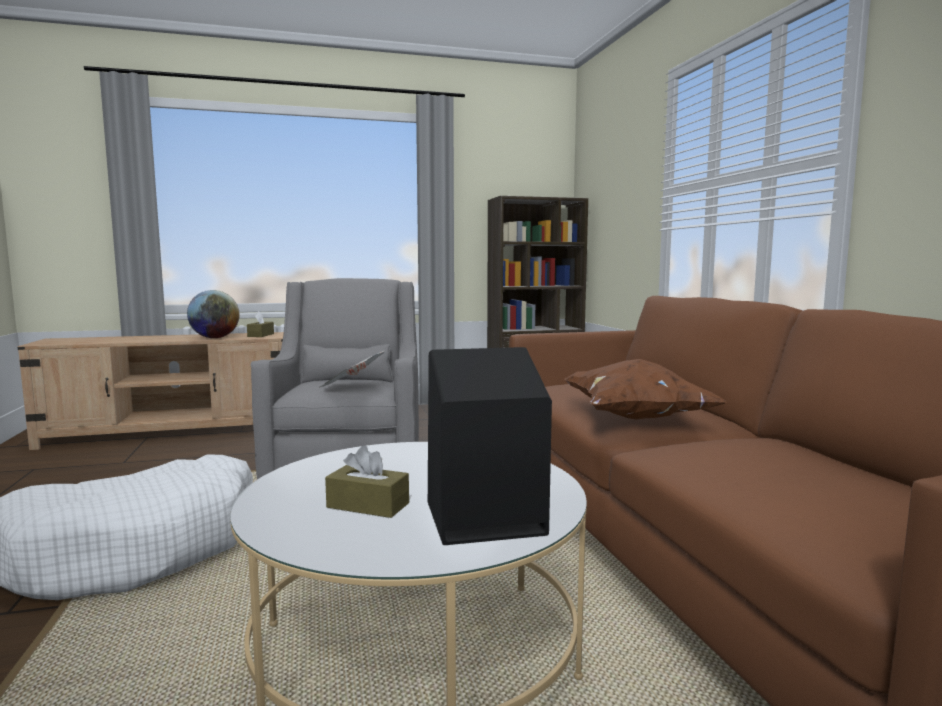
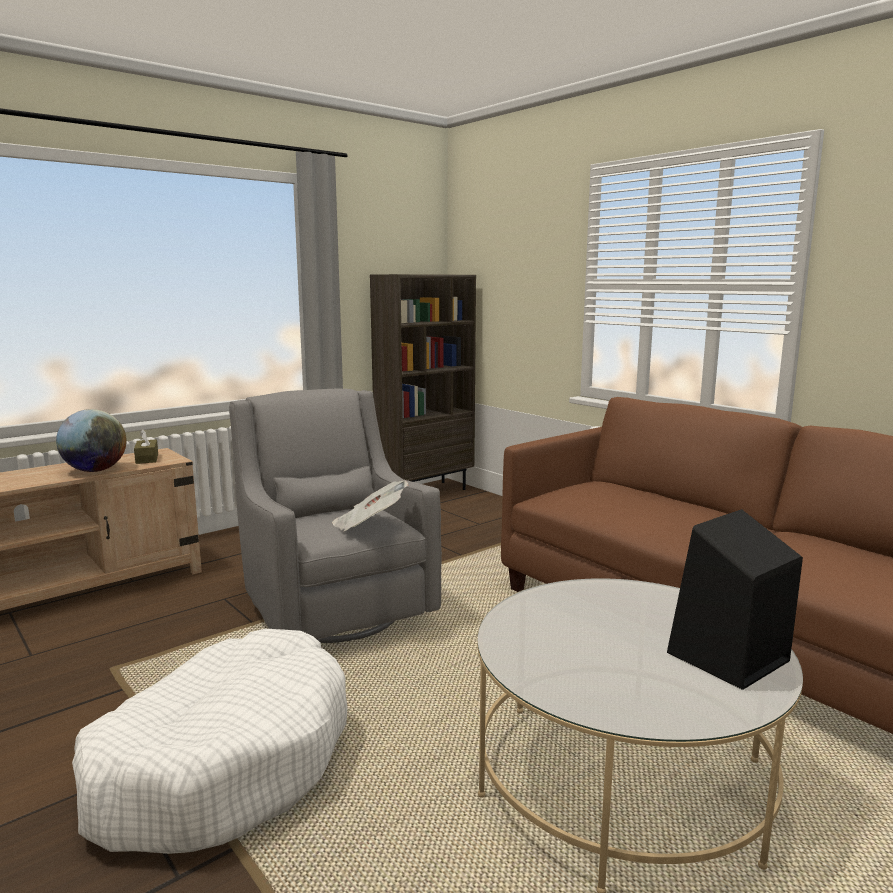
camera: 25 degrees left, 5 degrees up
brown tissue box [325,446,409,518] -> none
brown pillow [564,359,726,420] -> none

